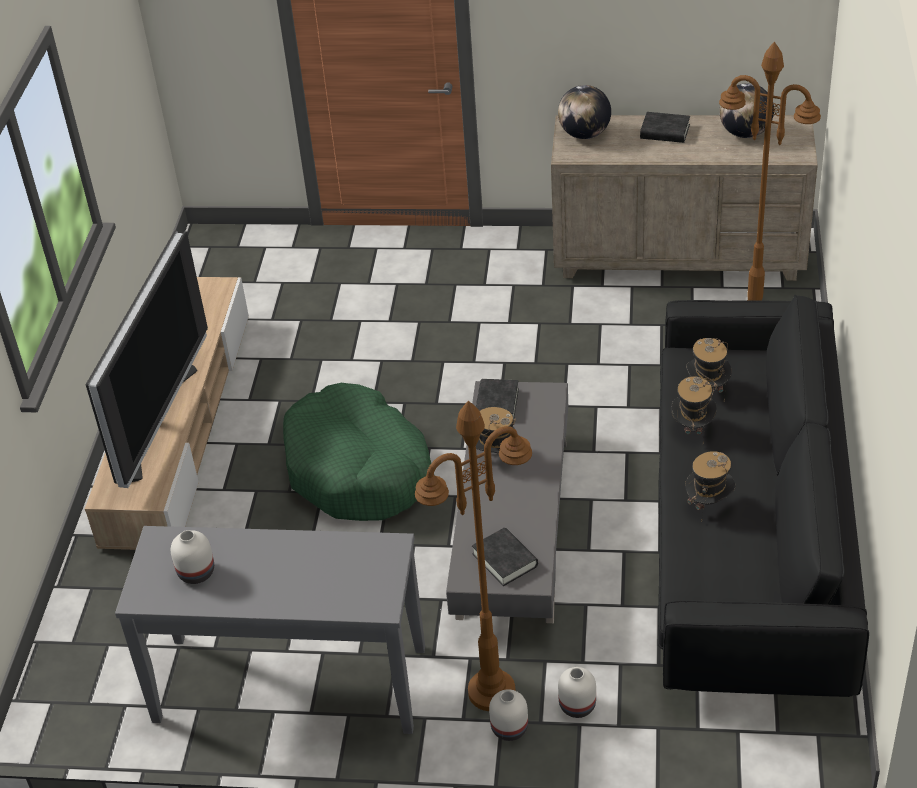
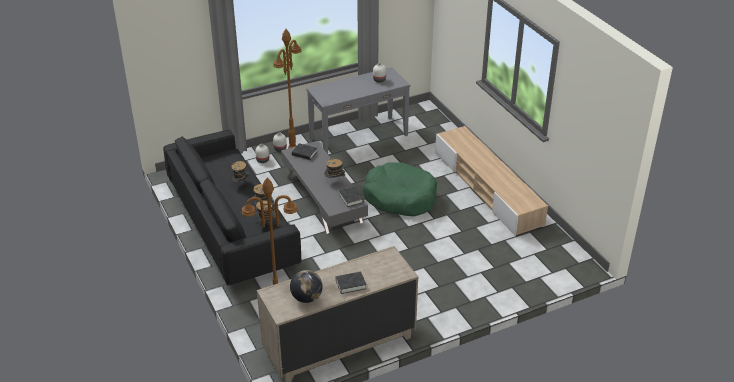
camera: 145 degrees right, 5 degrees down
television [85,230,208,488] -> none
globe [558,85,611,139] -> none

